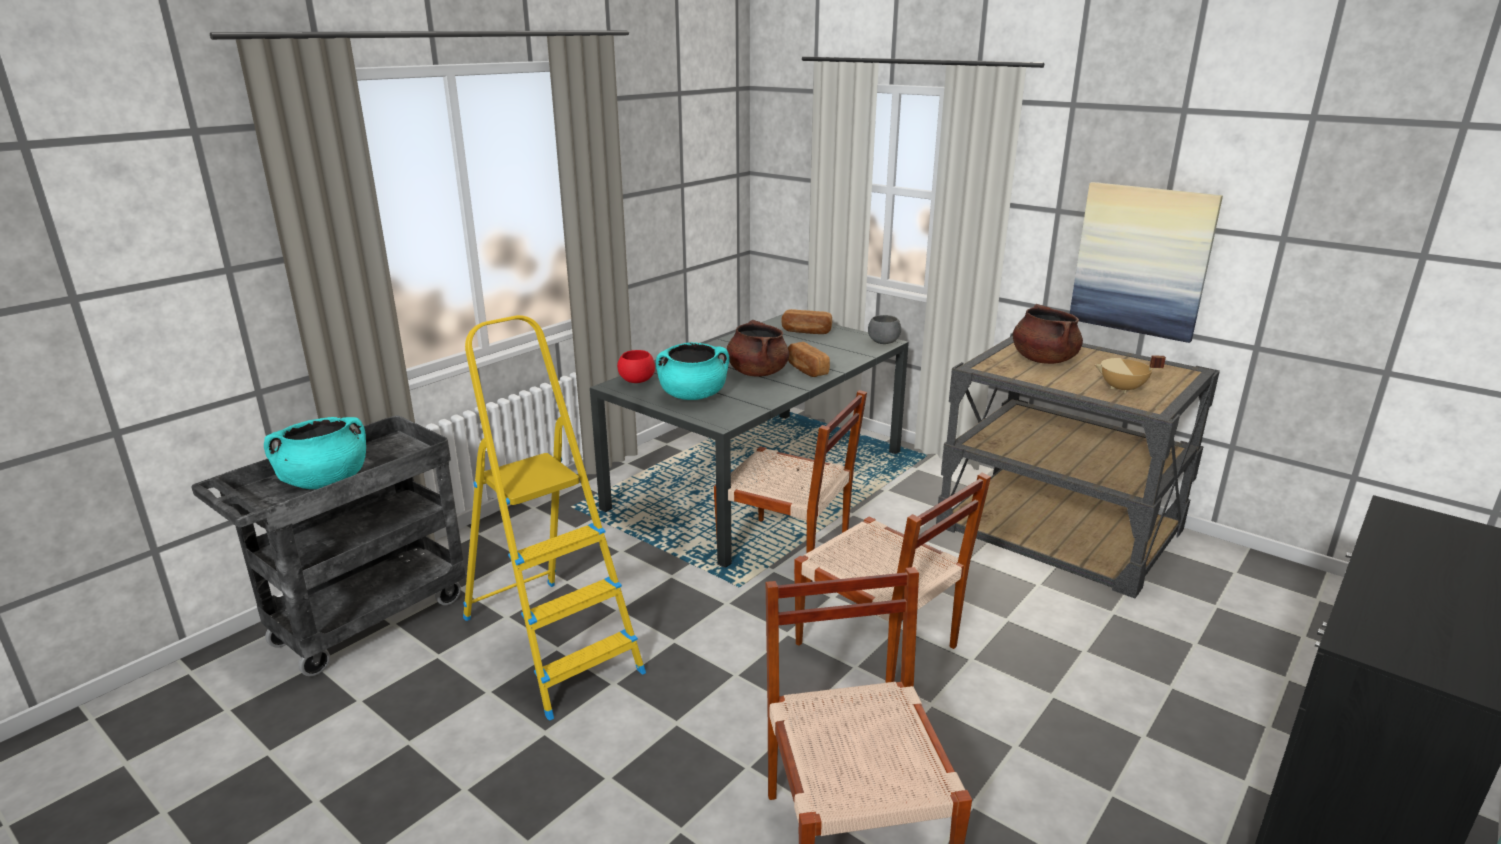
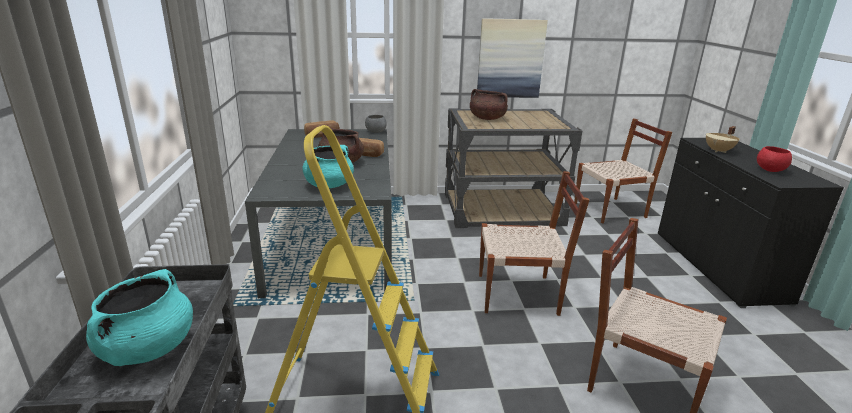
camera: 45 degrees left, 0 degrees up
red bowl [617,350,655,383] -> red bowl moved to [757,146,792,172]
chair [714,390,867,582] -> chair moved to [574,119,672,223]
beige cooking pot [1095,355,1166,393] -> beige cooking pot moved to [706,126,739,153]

